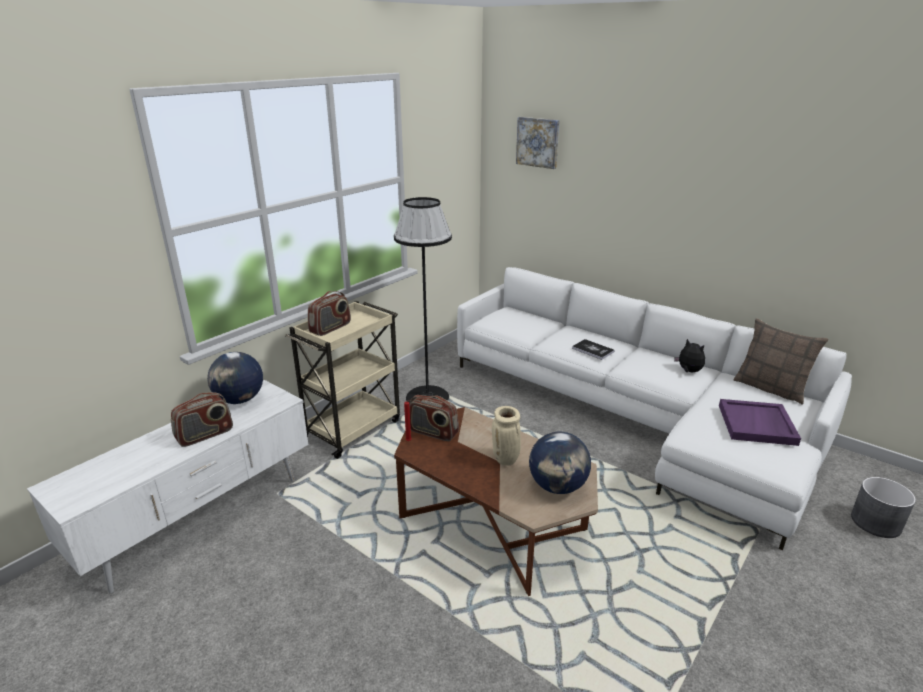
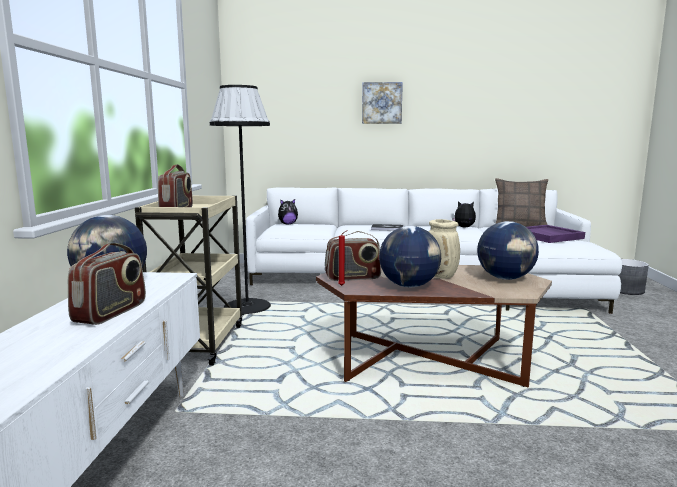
camera: 35 degrees left, 15 degrees down
picture [516,117,560,169] -> picture moved to [362,82,403,124]
none -> plush toy [278,199,298,225]
none -> globe [379,226,441,287]

